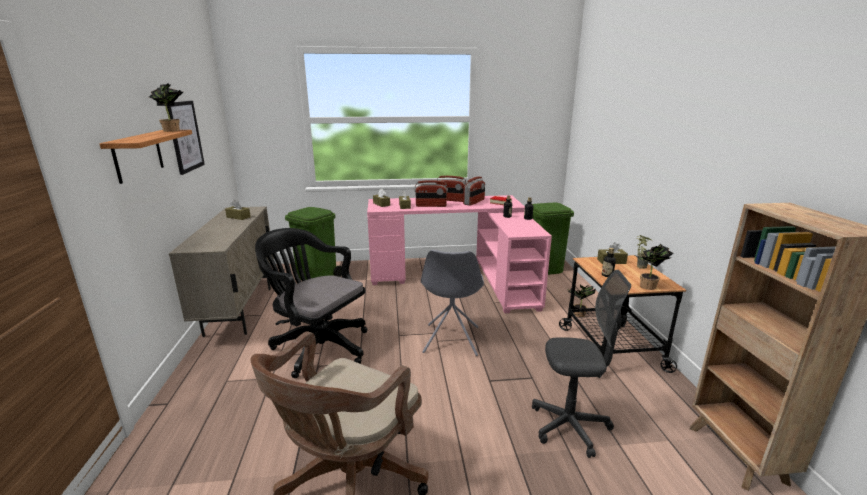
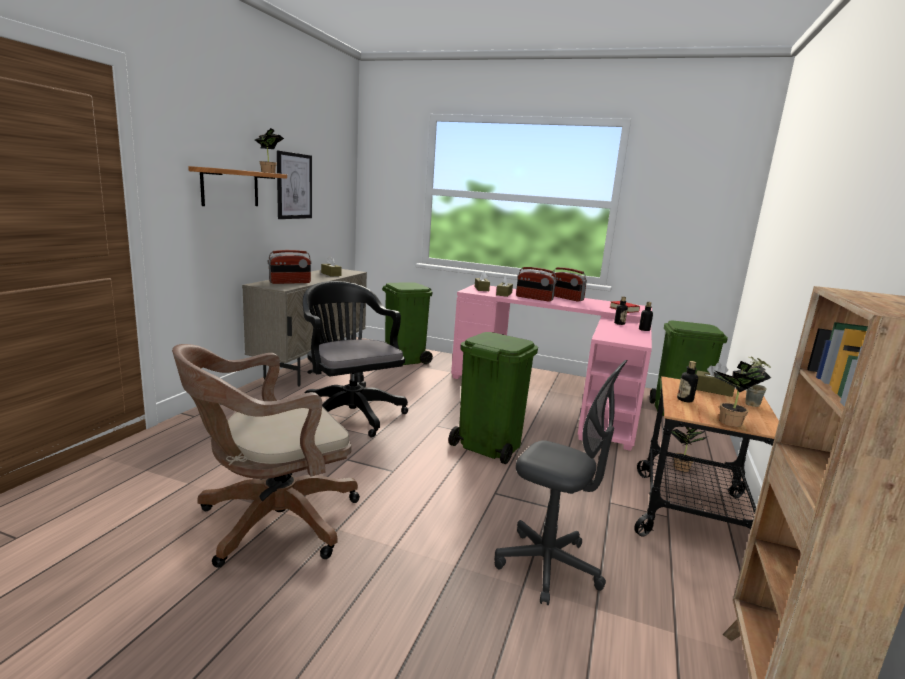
camera: 25 degrees right, 5 degrees down
grey chair [421,250,484,356] -> green trash can [449,332,538,464]
radio [463,176,485,206] -> radio moved to [268,250,312,284]

